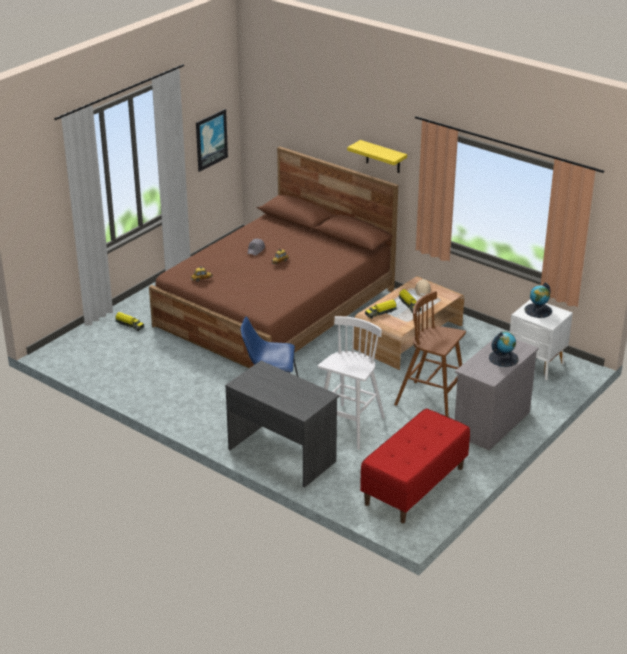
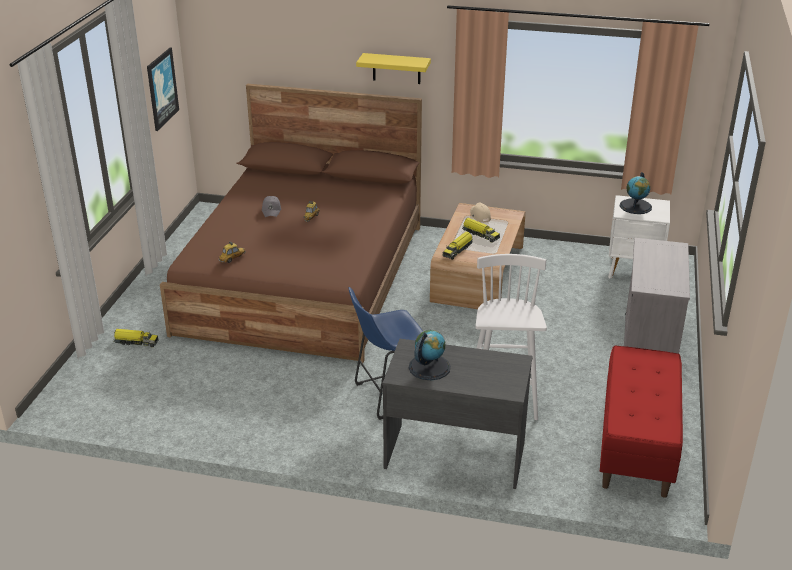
camera: 25 degrees left, 0 degrees up
brown stool [394,291,466,417] -> none
globe [489,332,519,367] -> globe moved to [409,330,451,380]

